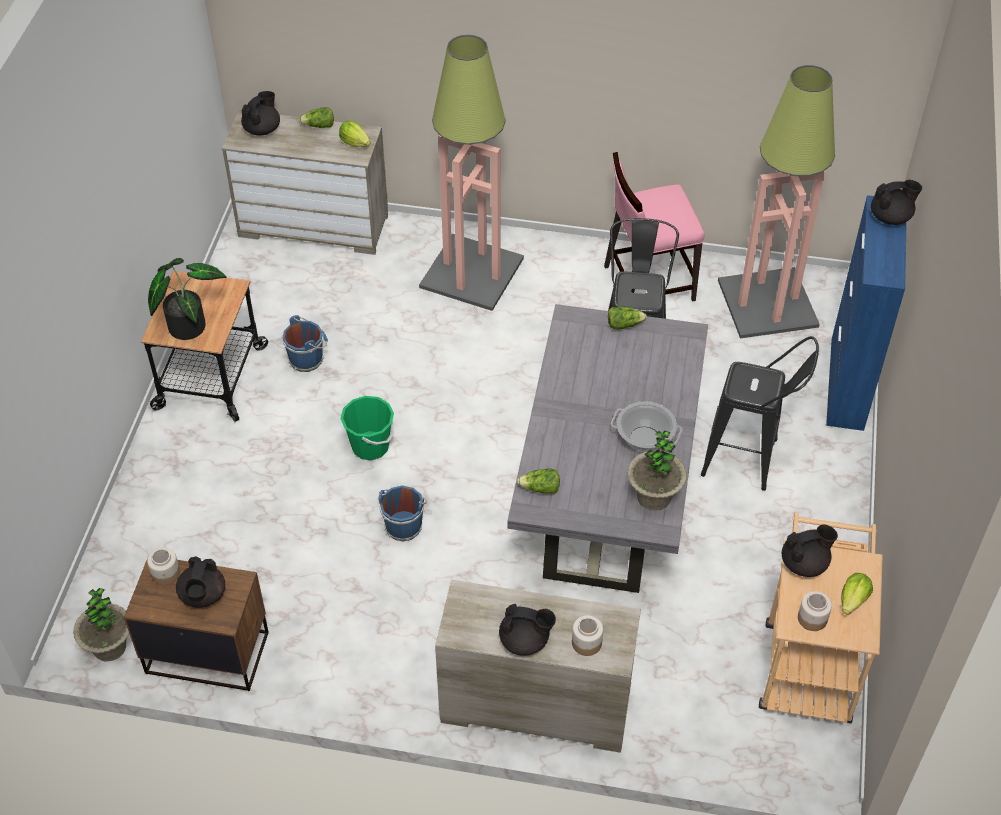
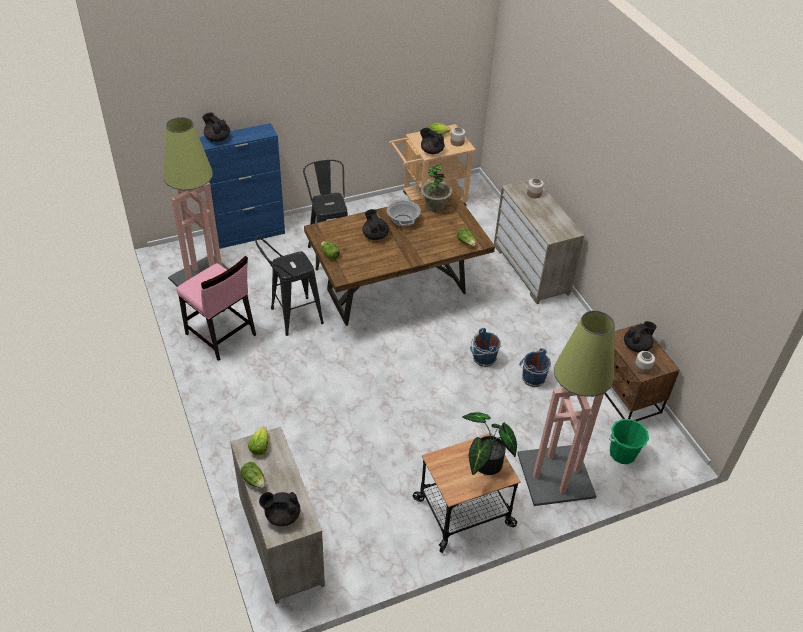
camera: 125 degrees left, 5 degrees down
potted plant [73,588,129,662] -> none
blue bucket [282,315,328,372] -> blue bucket moved to [519,348,551,387]
green bucket [341,396,394,460] -> green bucket moved to [609,419,649,464]
floor lamp [419,35,524,311] -> floor lamp moved to [517,311,615,506]
black teapot [499,604,556,656] -> black teapot moved to [362,209,389,240]
grey dining table [507,304,708,593] -> brown dining table [304,191,495,326]

